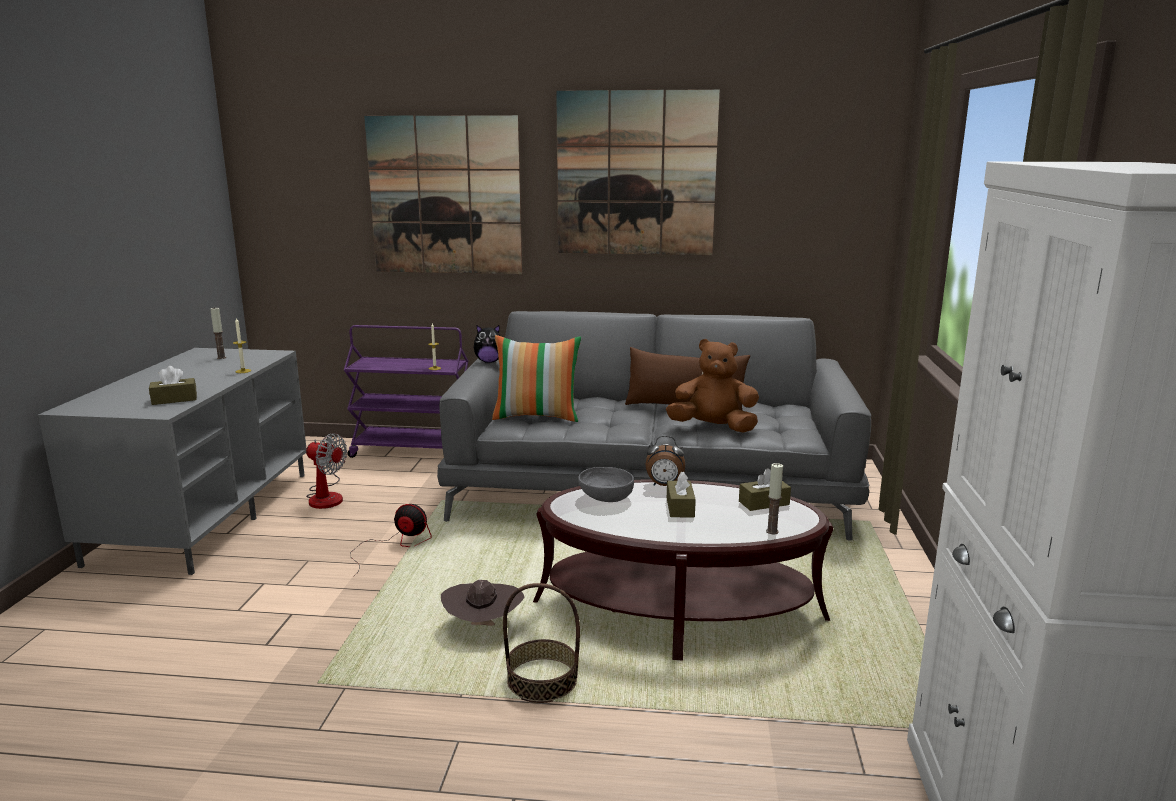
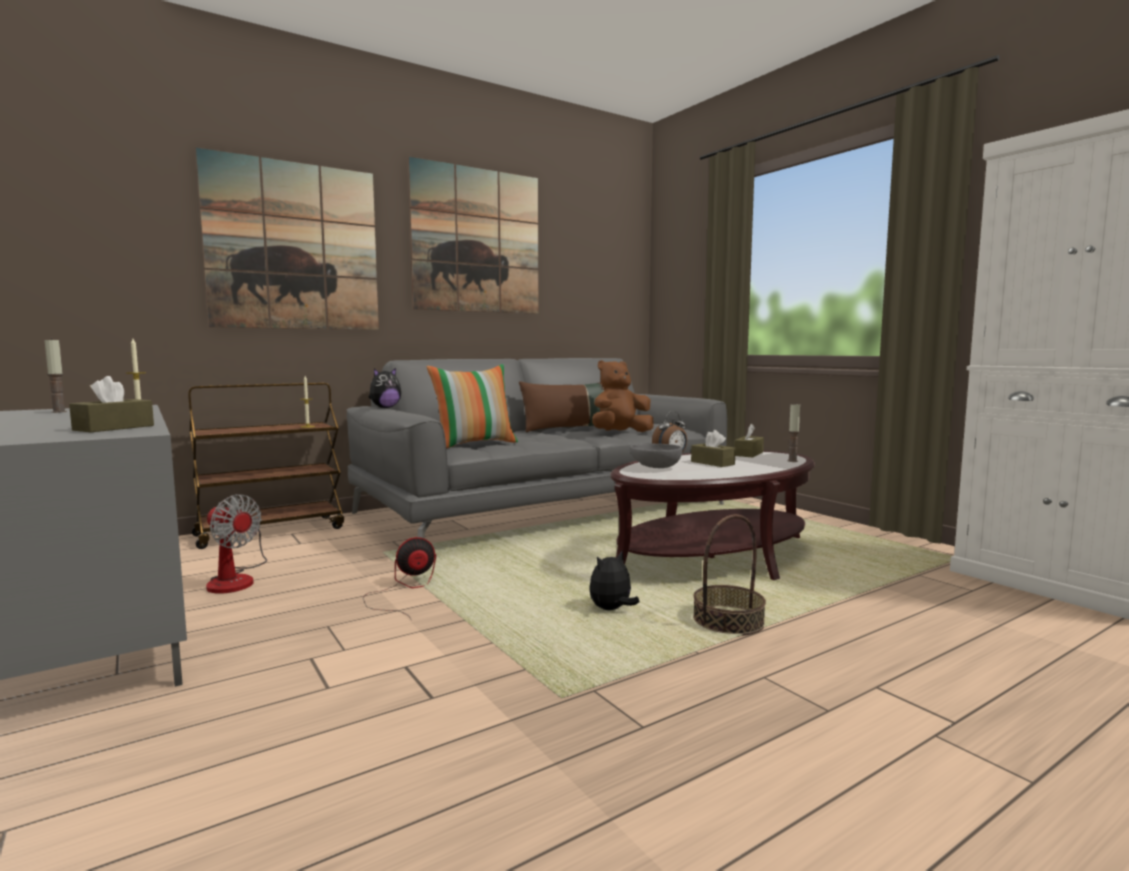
camera: 40 degrees left, 10 degrees down
fan [306,433,347,509] -> fan turned 45 degrees clockwise [206,494,267,593]
purple cart [344,325,468,458] -> brown cart [188,383,344,549]
brown hat [441,580,525,626] -> plush toy [589,551,639,610]

